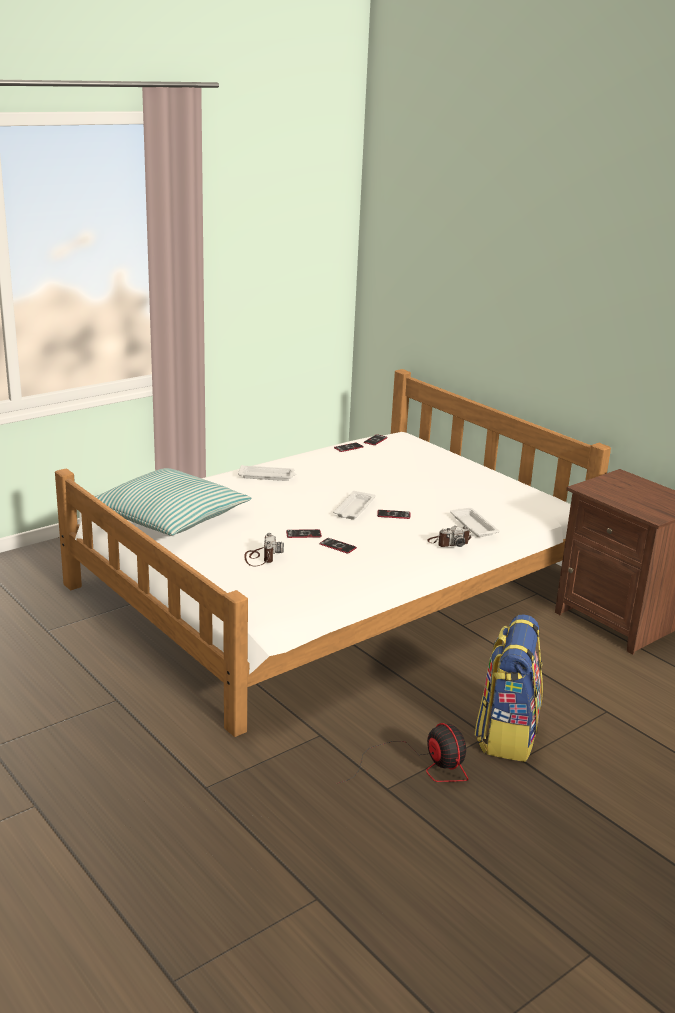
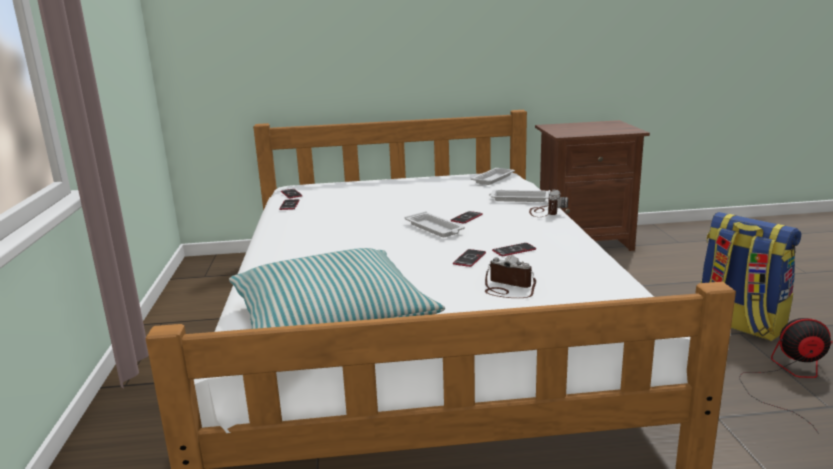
camera: 55 degrees left, 5 degrees down
white tray [238,465,296,481] -> white tray moved to [471,168,515,185]

